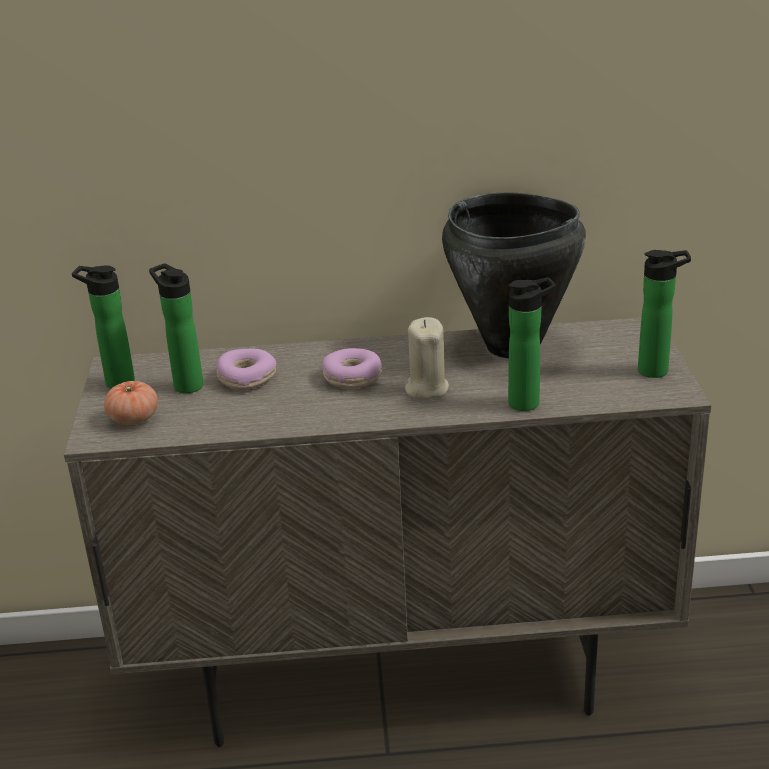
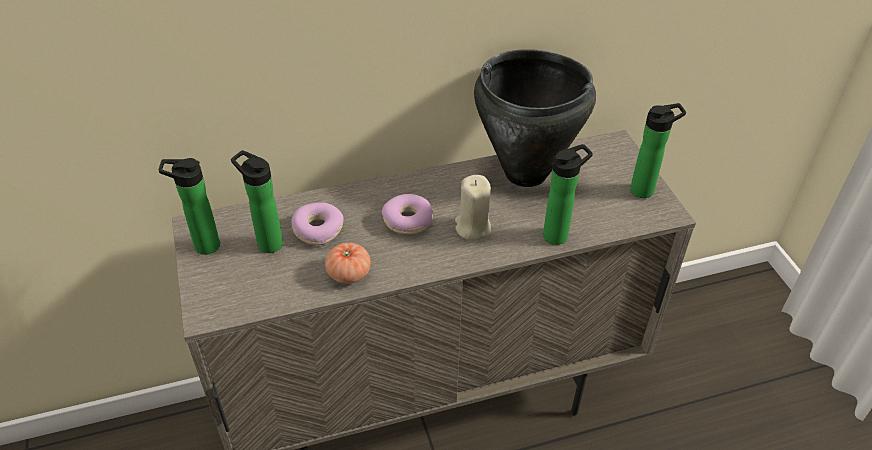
camera: 15 degrees left, 15 degrees up
tomato [104,381,158,425] -> tomato moved to [325,243,371,284]

